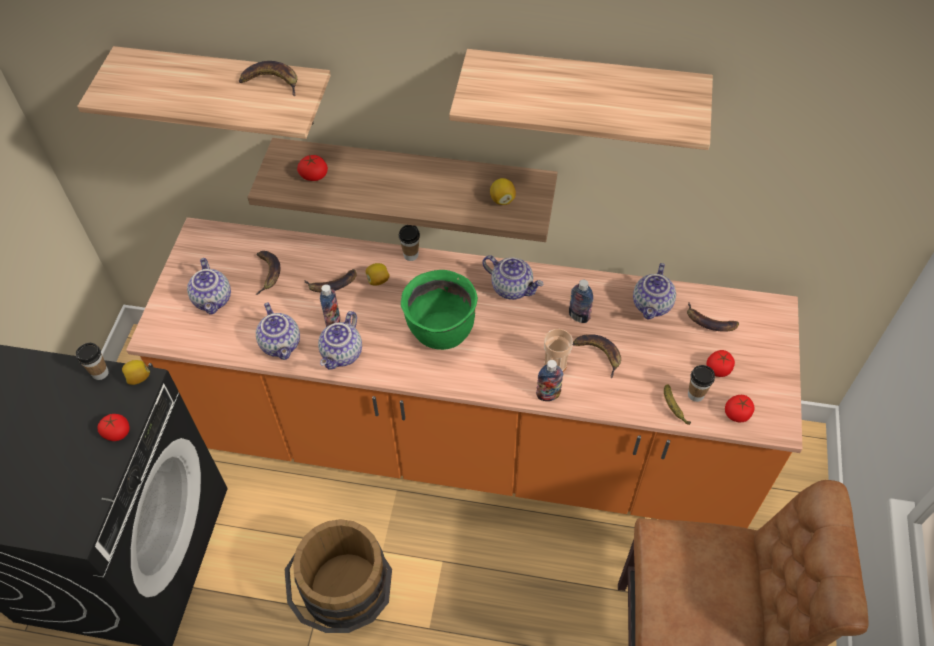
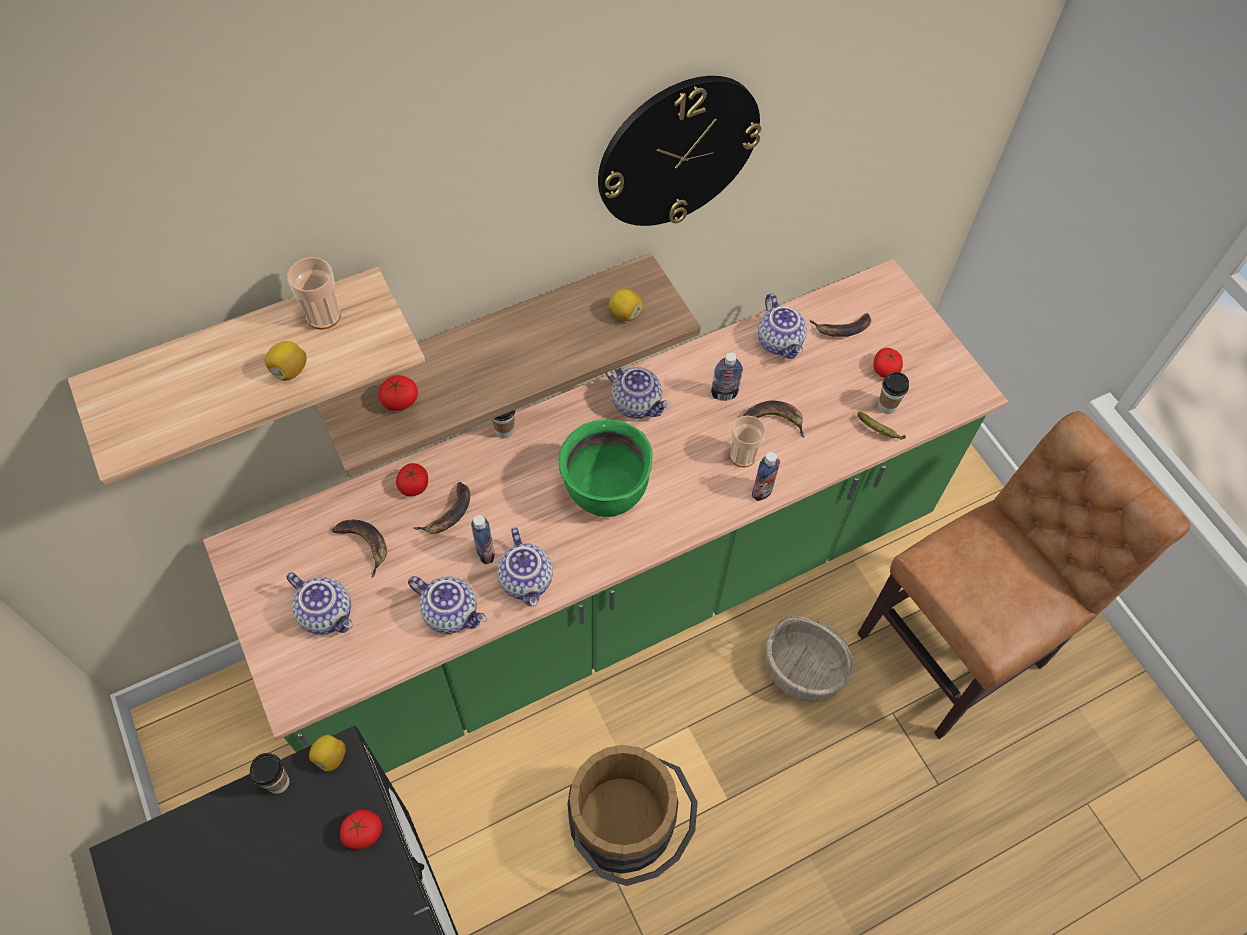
camera: 40 degrees left, 5 degrees up
orange counter [126,217,803,528] -> green counter [203,259,1008,773]
banana [239,61,297,96] -> cup [287,257,341,330]
lemon [366,263,390,286] -> lemon moved to [265,341,307,381]
shelf [449,49,713,150] -> wall clock [598,76,761,226]
teapot [482,255,544,300] -> teapot turned 45 degrees clockwise [606,367,671,419]
tomato [725,395,754,422] -> tomato moved to [396,463,428,496]
none -> basket [765,615,853,702]

